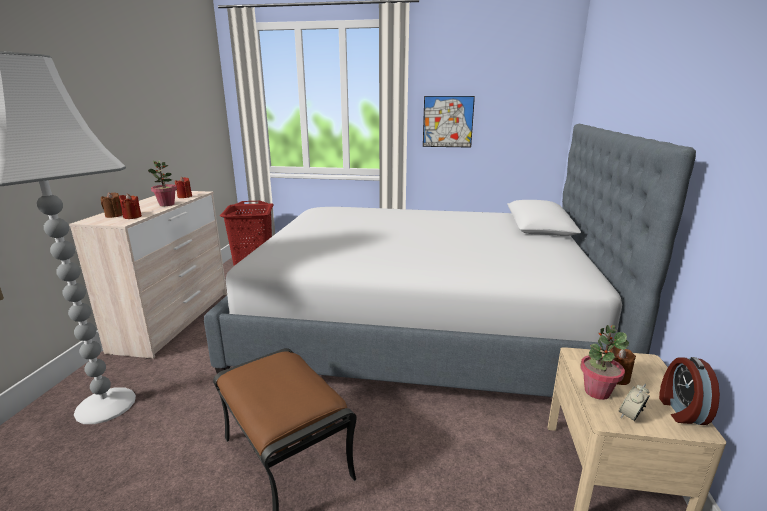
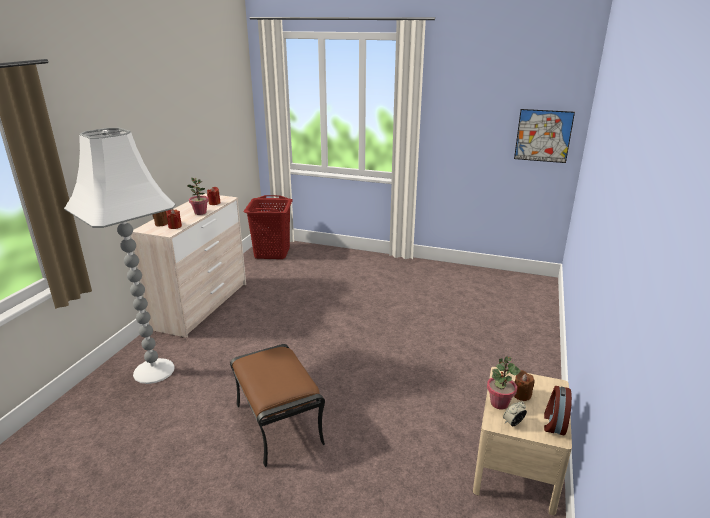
camera: 10 degrees right, 5 degrees up
bed [204,124,696,397] -> none
picture [423,96,475,148] -> picture moved to [514,109,575,163]

